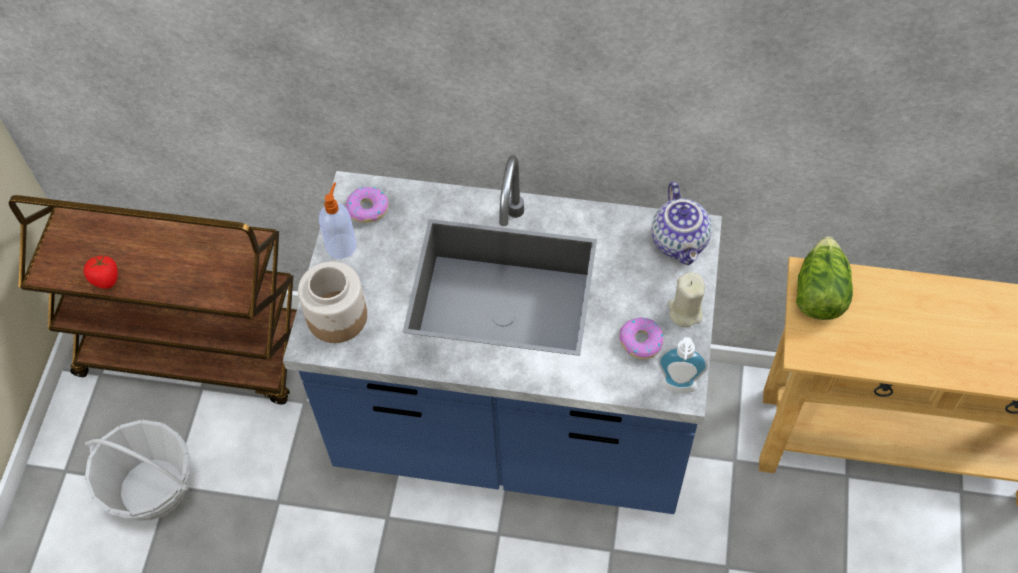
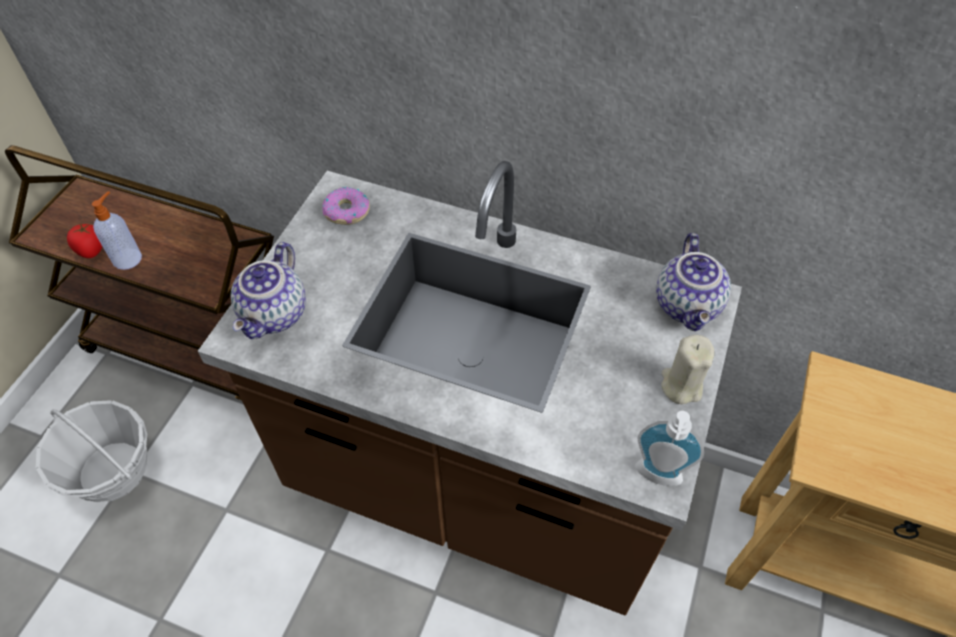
camera: 10 degrees right, 5 degrees down
blue counter [283,155,722,514] -> brown counter [198,161,742,615]
jar [298,261,367,343] -> teapot [231,242,306,339]
soap dispenser [319,183,357,259] -> soap dispenser moved to [92,191,142,270]
donut [619,317,664,359] -> none
lettuce [796,236,853,320] -> none

